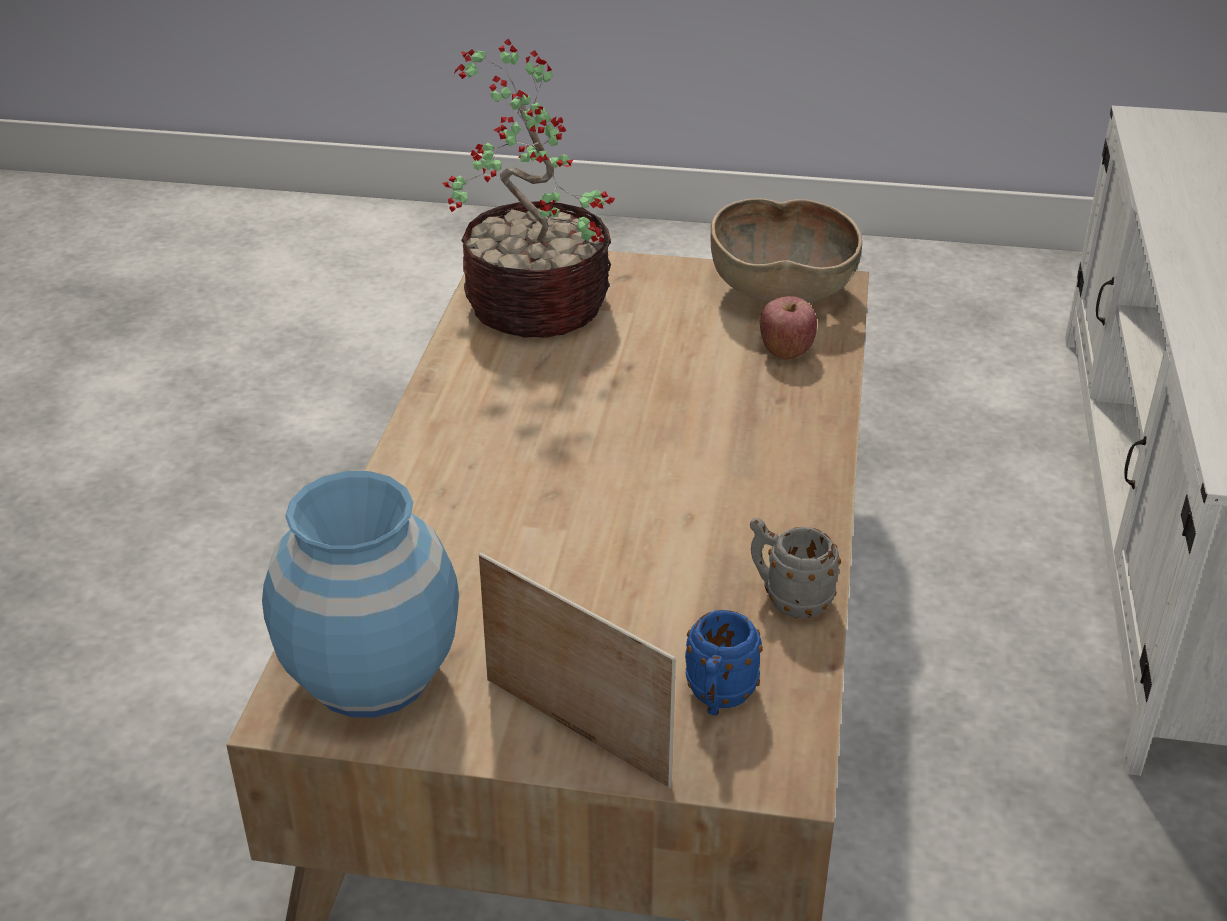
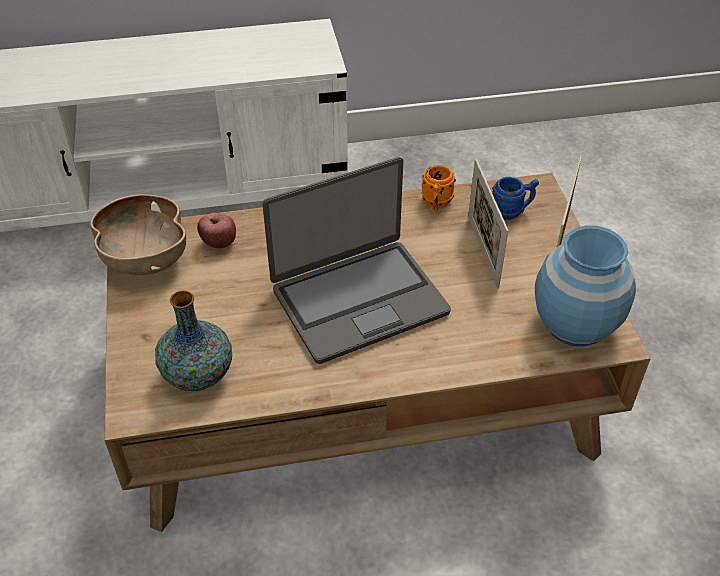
camera: 110 degrees left, 10 degrees up
potted plant [443,38,615,338] -> vase [155,290,232,391]
grey mug [750,517,841,618] -> orange mug [422,165,456,211]
none -> laptop [262,157,451,364]
none -> picture frame [468,159,509,289]

